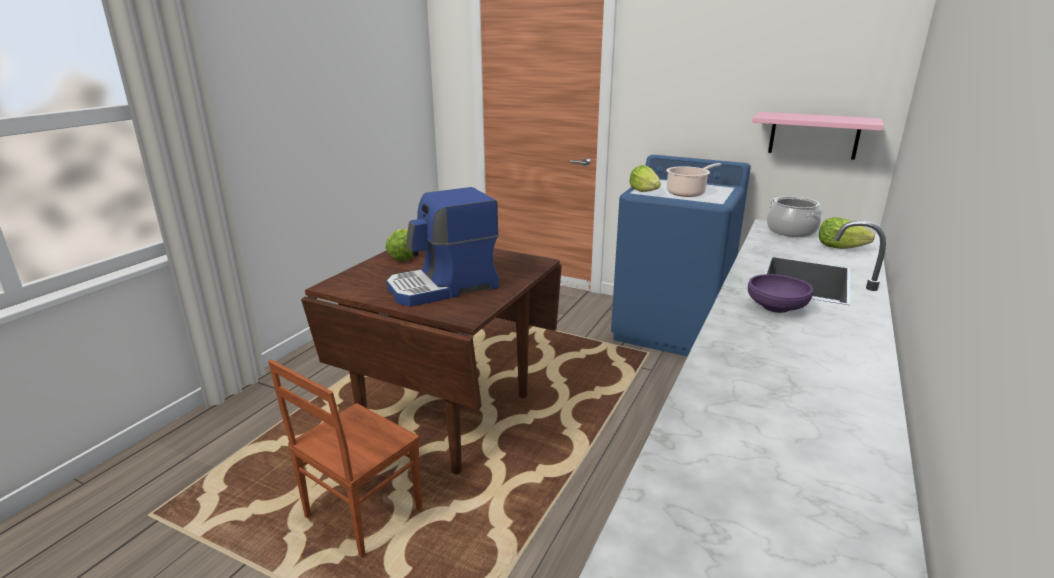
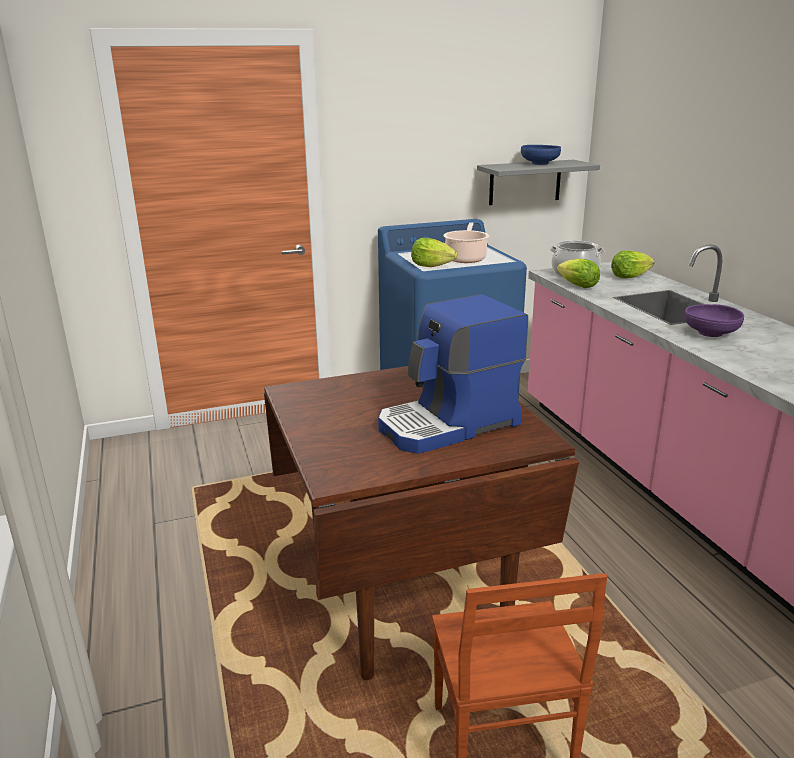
camera: 45 degrees left, 0 degrees up
lettuce [386,229,413,261] -> lettuce moved to [557,259,600,288]
coffee machine [387,187,499,307] -> coffee machine turned 45 degrees clockwise [378,294,528,454]
pink shelf [752,112,884,160] -> grey shelf [477,160,600,205]
none -> blue bowl [521,145,561,165]

